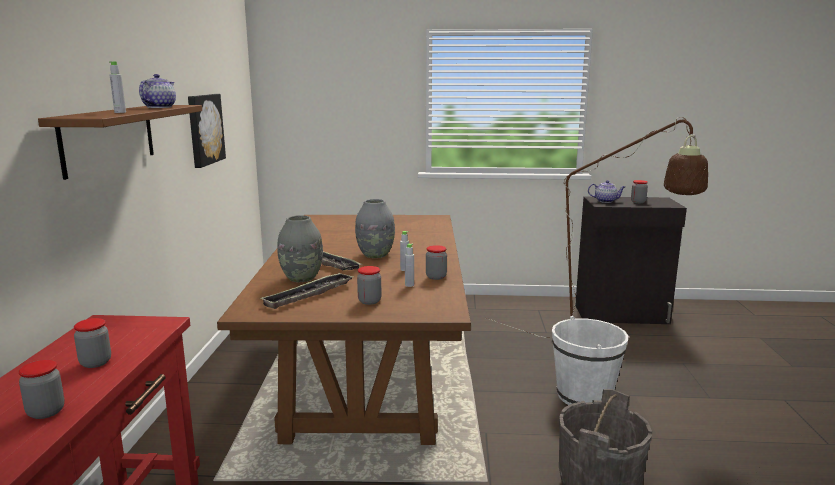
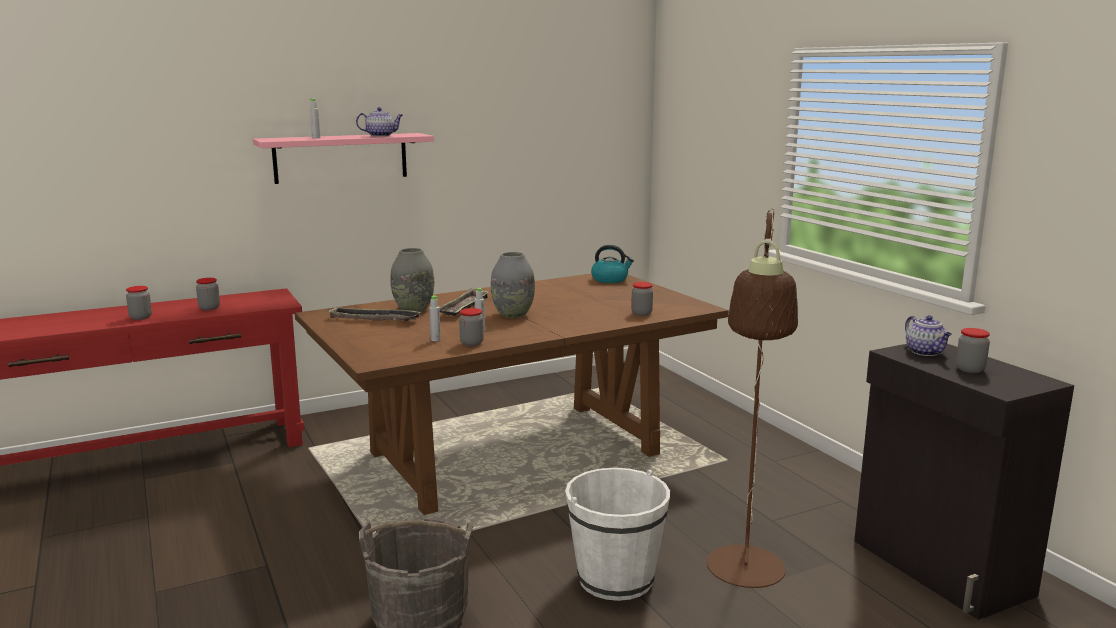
camera: 60 degrees right, 0 degrees up
brown shelf [38,105,202,180] -> pink shelf [253,133,434,184]
picture [188,94,226,168] -> none
jar [357,266,381,305] -> jar moved to [631,282,653,316]
none -> kettle [591,245,634,283]

